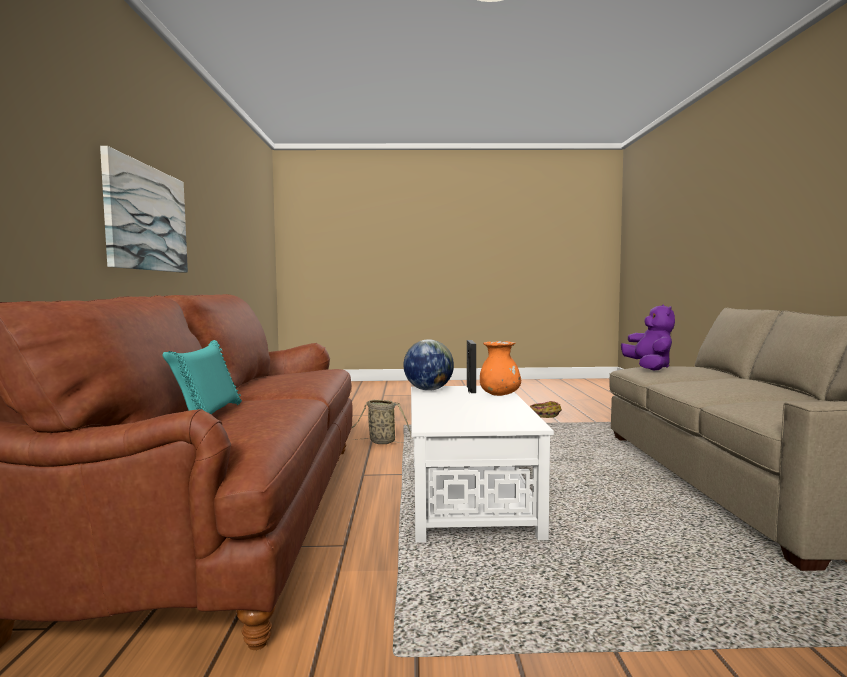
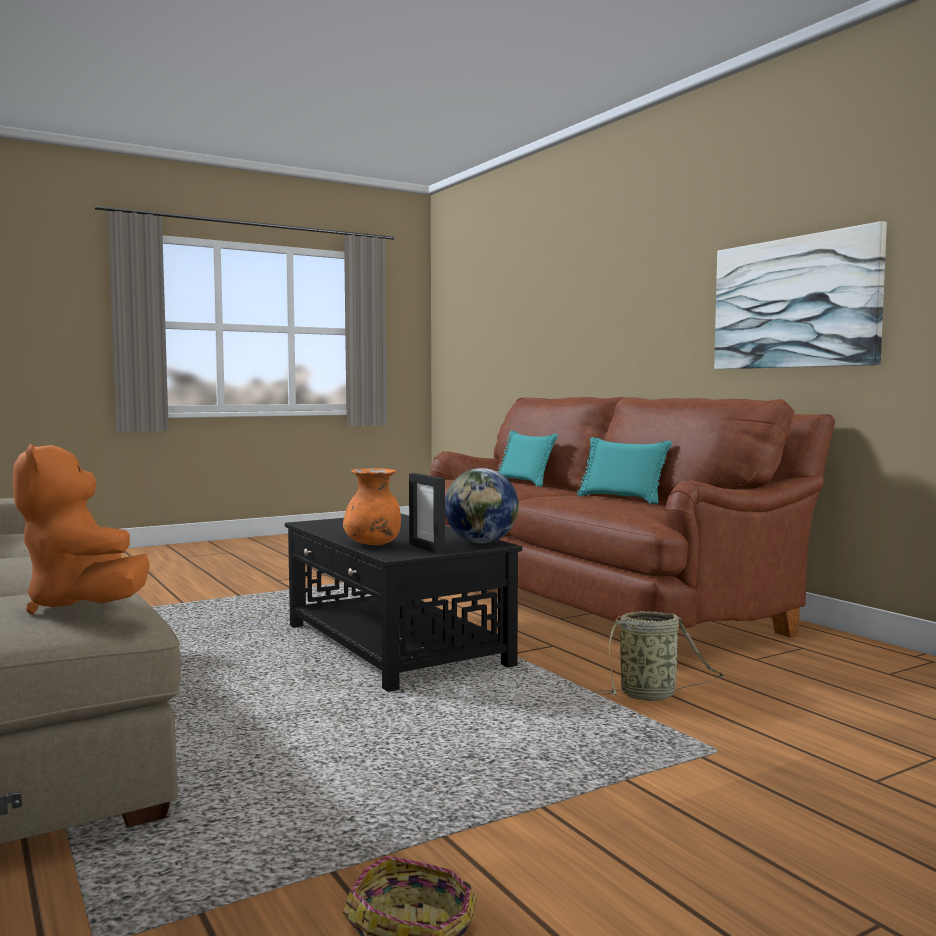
camera: 150 degrees right, 0 degrees up
white coffee table [411,386,554,543] -> black coffee table [285,514,522,692]
purple plush toy [621,304,675,370] -> orange plush toy [13,444,150,614]
none -> turquoise pillow [577,437,672,505]

